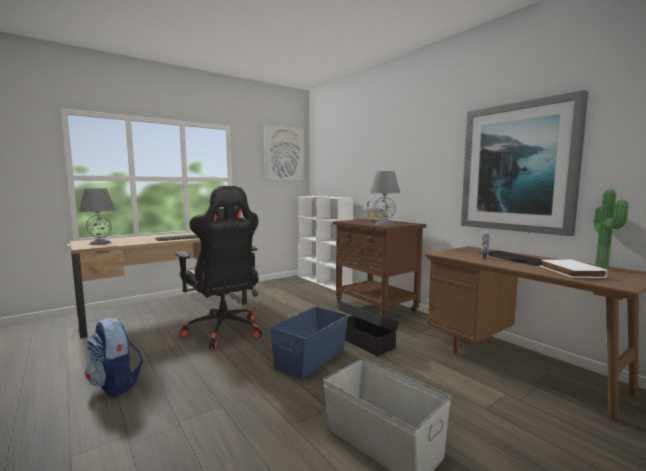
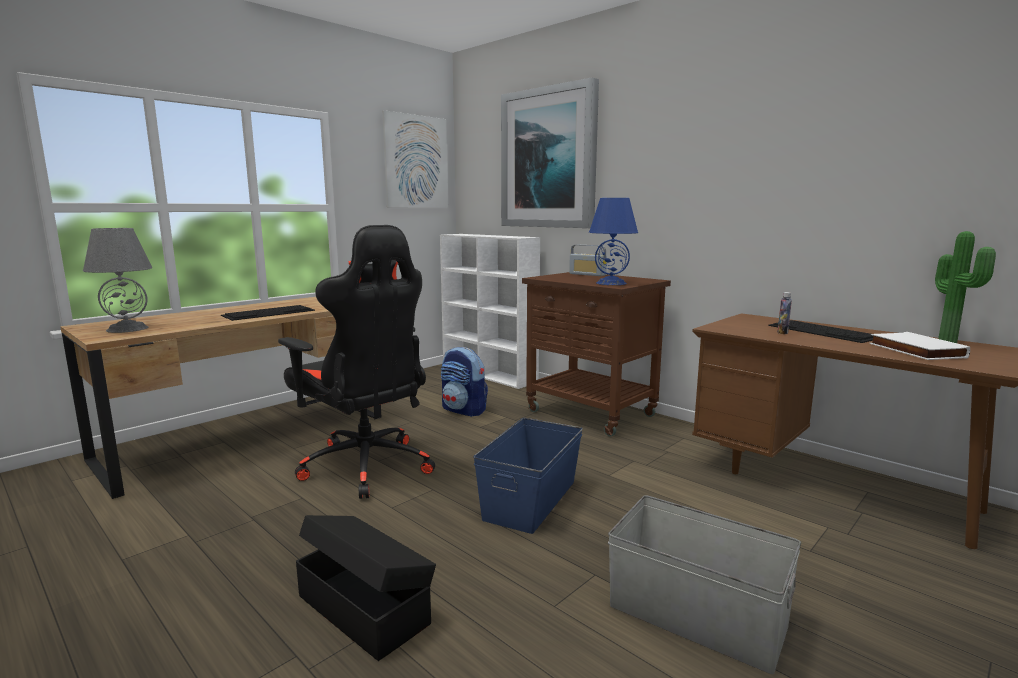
camera: 10 degrees left, 5 degrees up
backpack [85,317,143,397] -> backpack moved to [441,347,488,417]
black storage box [339,302,399,356] -> black storage box moved to [296,515,436,661]
grey table lamp [370,171,400,226] -> blue table lamp [589,198,638,285]
picture [461,90,588,236] -> picture moved to [501,77,599,228]

